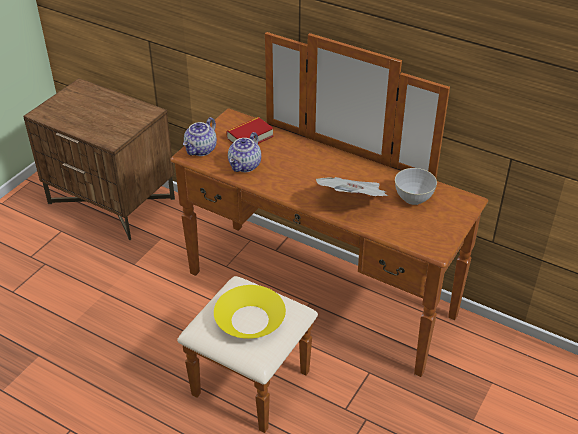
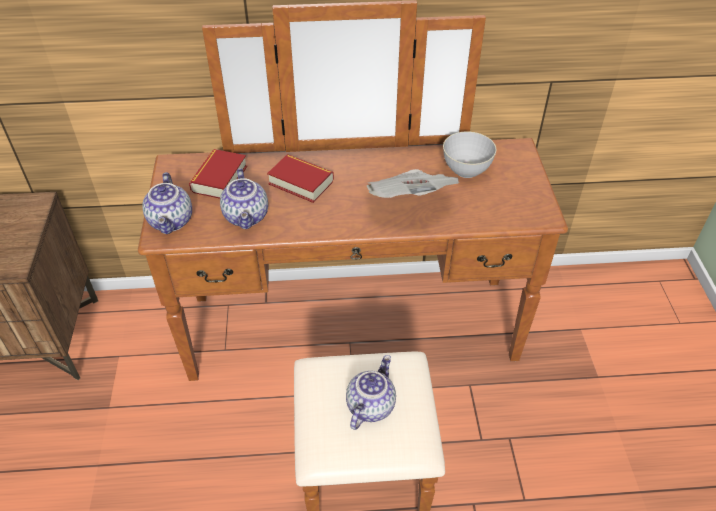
camera: 35 degrees left, 5 degrees up
yellow bowl [214,285,286,339] -> teapot [346,355,396,430]
none -> book [267,154,334,203]

